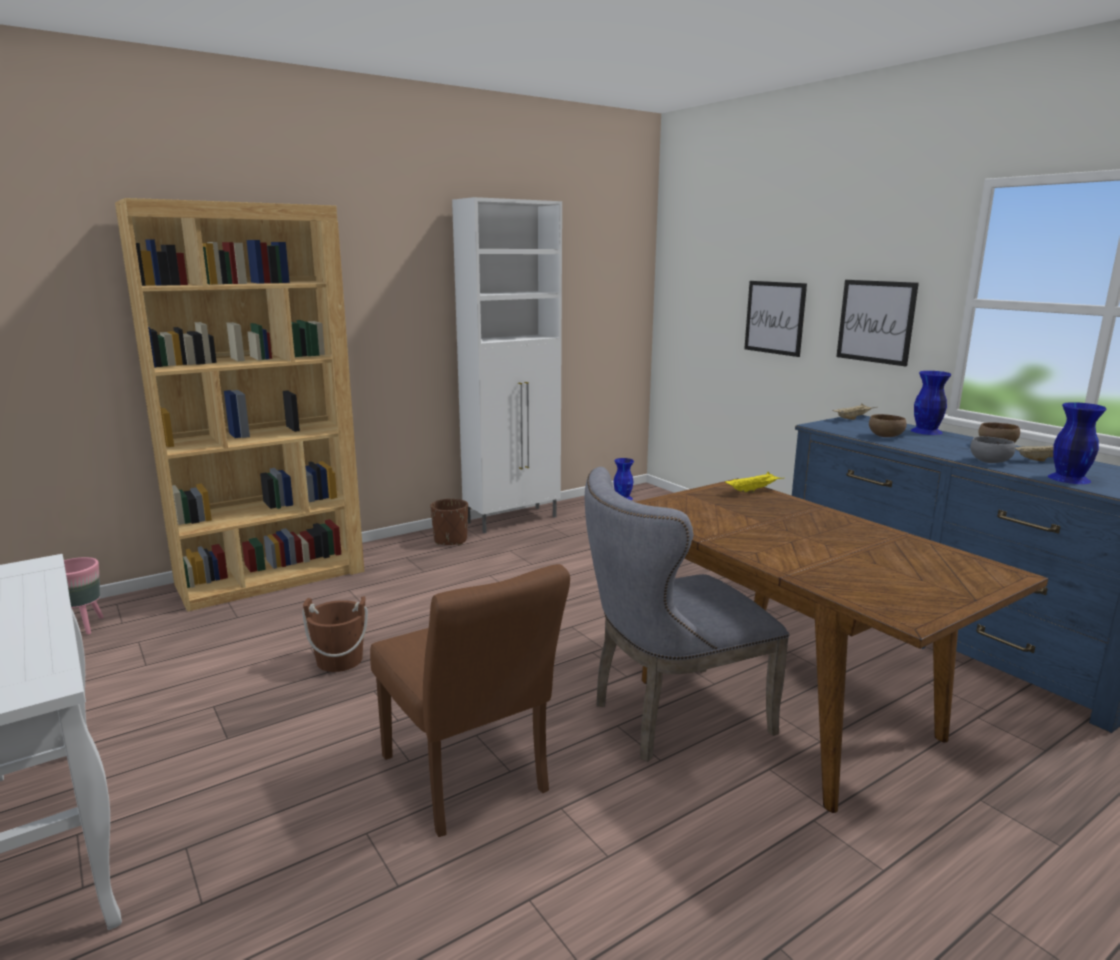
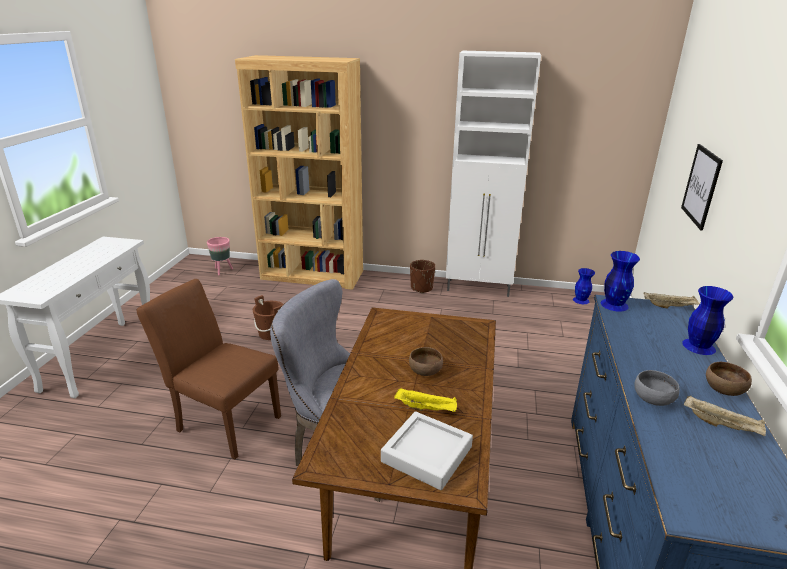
camera: 45 degrees right, 10 degrees up
brown chair [370,564,570,837] -> brown chair turned 105 degrees clockwise [136,279,281,459]
yellow tray [725,472,784,493] -> yellow tray moved to [394,388,457,412]
picture [836,280,919,367] -> none
brown bowl [869,414,907,437] -> brown bowl moved to [409,347,443,376]
blue vase [1048,402,1107,484] -> blue vase moved to [601,251,640,312]
none -> grey tray [381,411,473,490]

